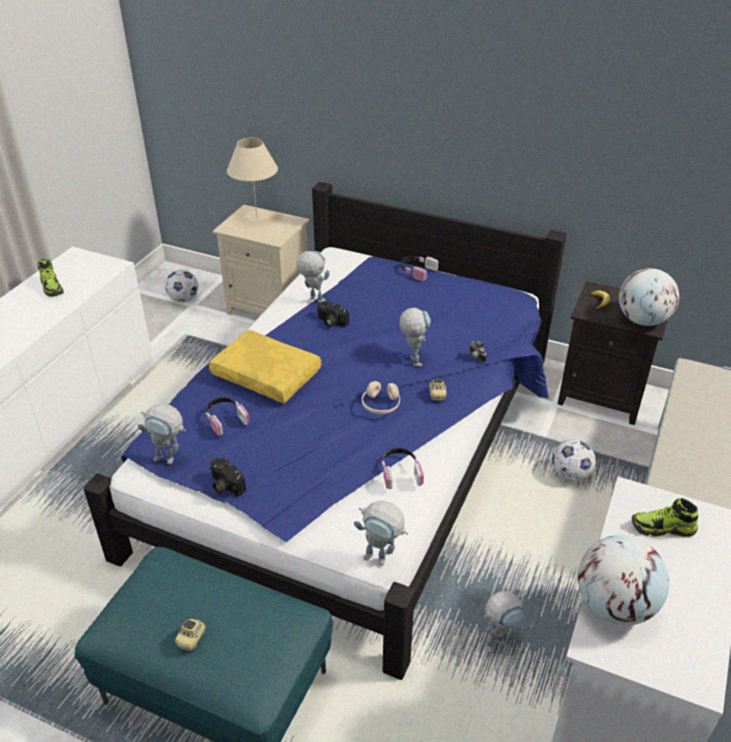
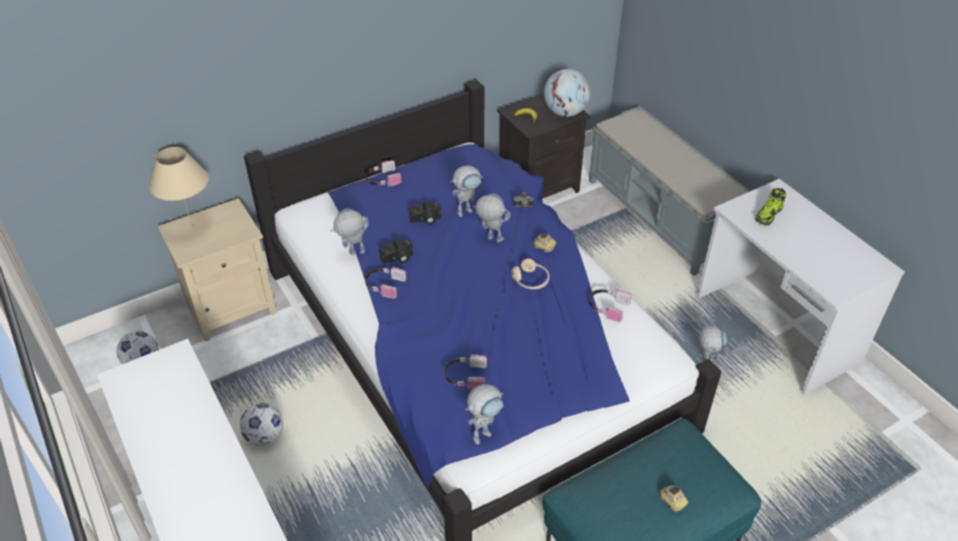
camera: 55 degrees left, 5 degrees up
shoe [37,259,64,297] -> none
yellow pillow [209,330,321,403] -> none
camera [209,458,246,496] -> camera moved to [409,201,441,225]
toy robot [354,501,408,566] -> toy robot moved to [451,165,483,217]
football [552,440,596,482] -> football moved to [240,403,283,446]
globe [578,535,669,625] -> none
none -> headphones [365,267,406,299]

